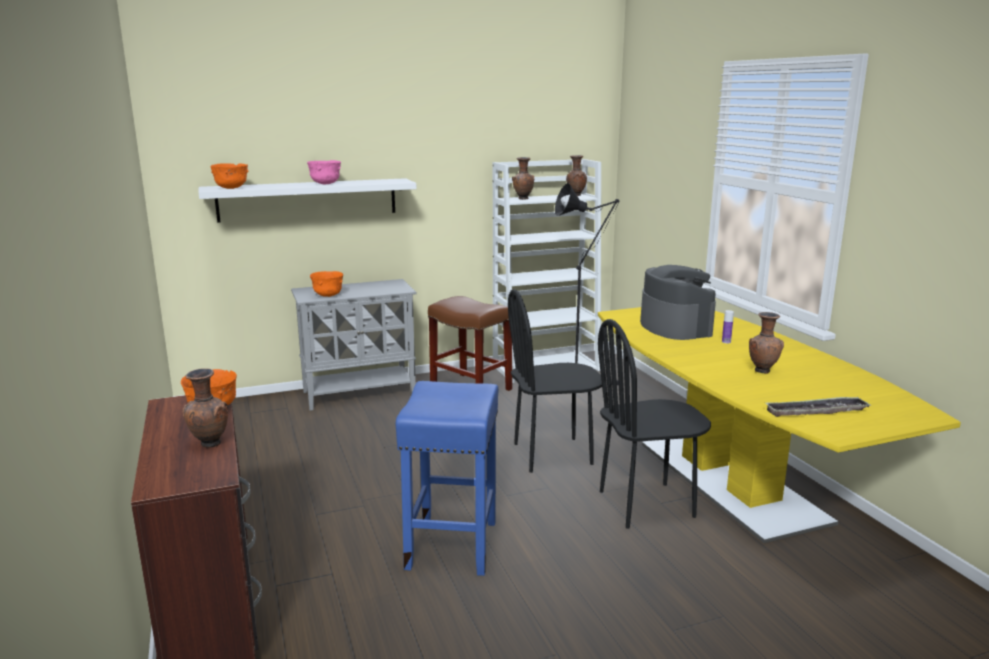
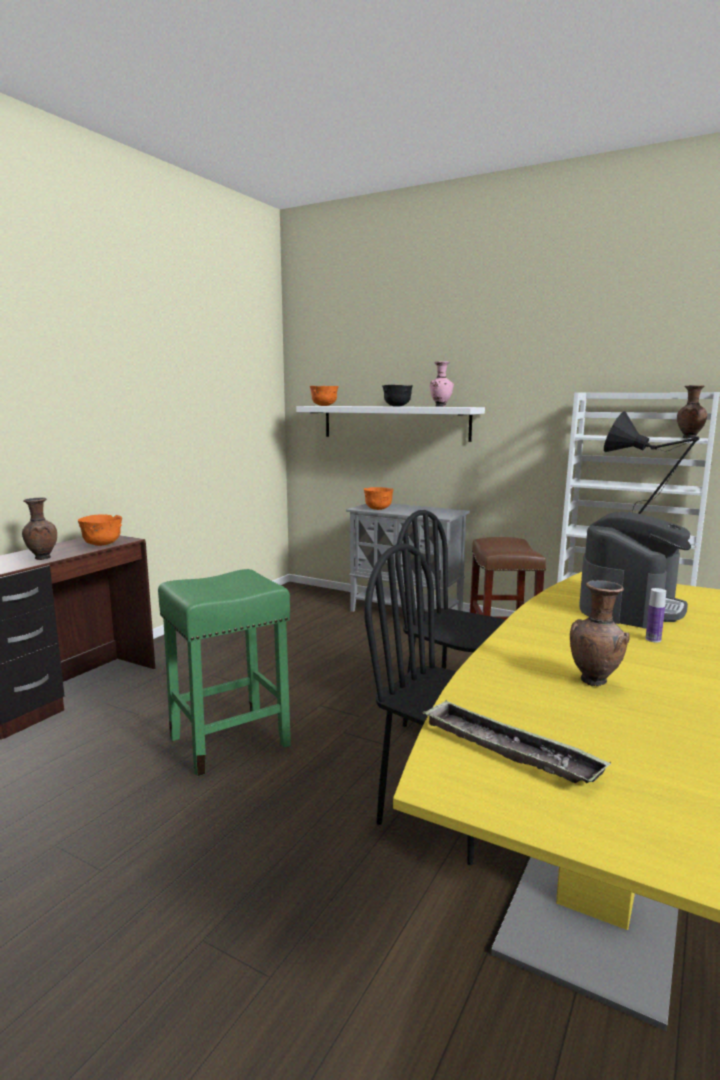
camera: 50 degrees right, 5 degrees down
pink bowl [307,160,341,184] -> black bowl [382,385,413,407]
blue stool [396,381,498,576] -> green stool [158,569,291,777]
brown vase [512,157,534,200] -> none
none -> pink vase [430,361,454,407]

